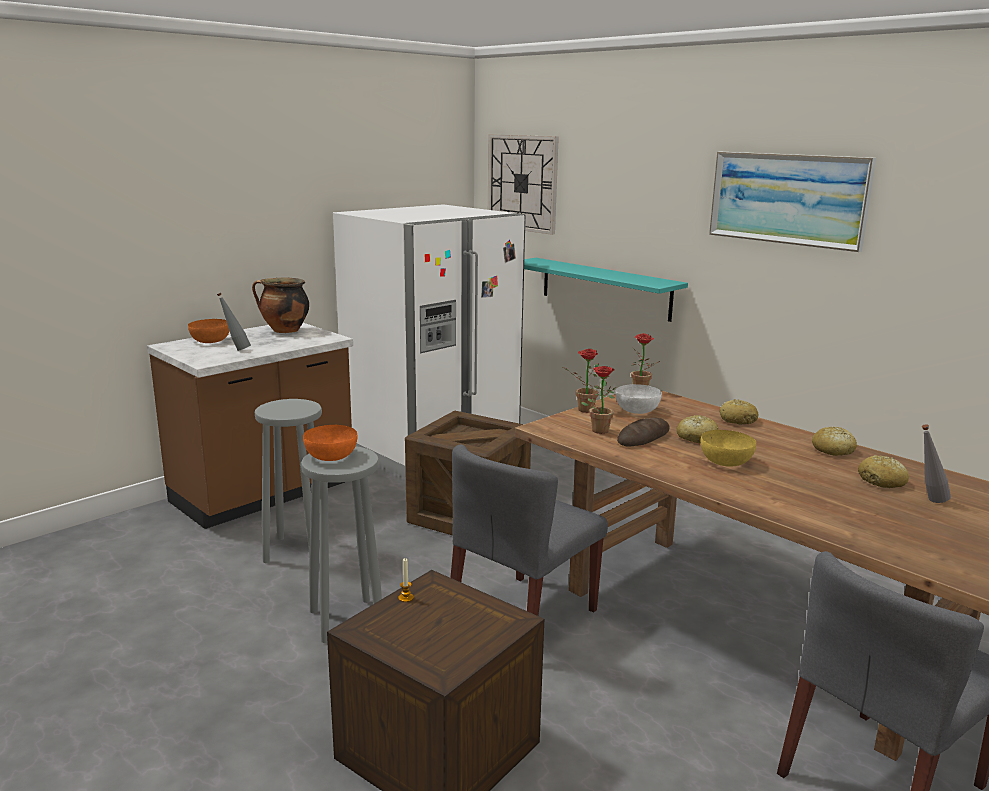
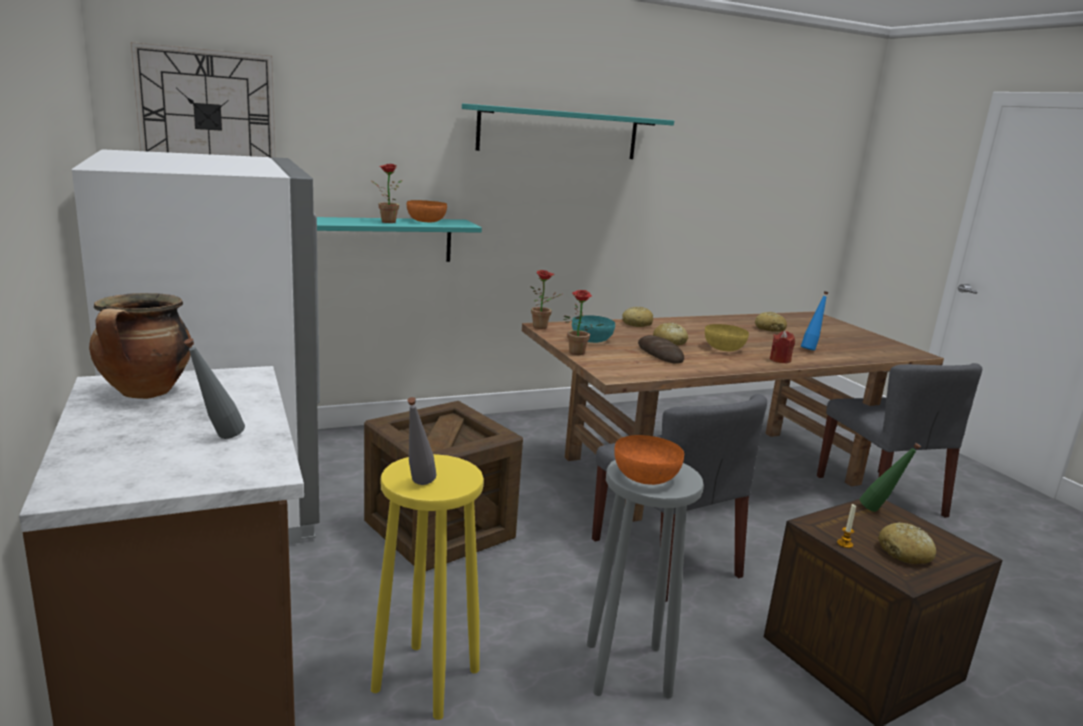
camera: 70 degrees left, 0 degrees up
orange bowl [188,319,230,343] -> orange bowl moved to [407,200,447,222]
grey stool [255,399,322,563] -> yellow stool [371,454,484,720]
potted plant [581,366,617,434] -> potted plant moved to [371,163,402,223]
white bowl [615,384,662,414] -> turquoise bowl [572,315,615,343]
picture [709,152,876,252] -> turquoise shelf [462,104,674,159]
bread [812,427,857,456] -> bread moved to [878,522,936,564]
grey bottle [922,424,951,503] -> grey bottle moved to [407,397,437,485]
none -> red candle [770,331,795,364]
none -> blue bottle [801,291,829,351]
none -> green bottle [859,443,921,512]

